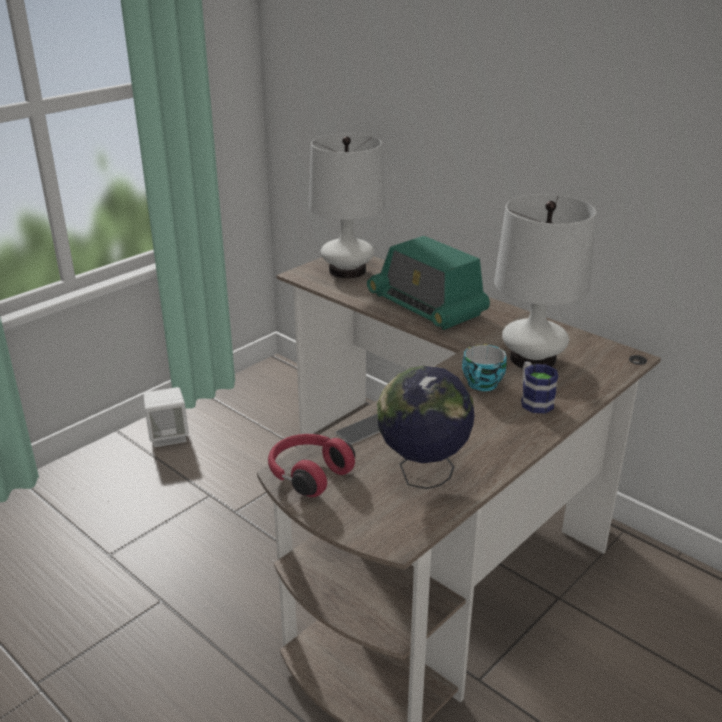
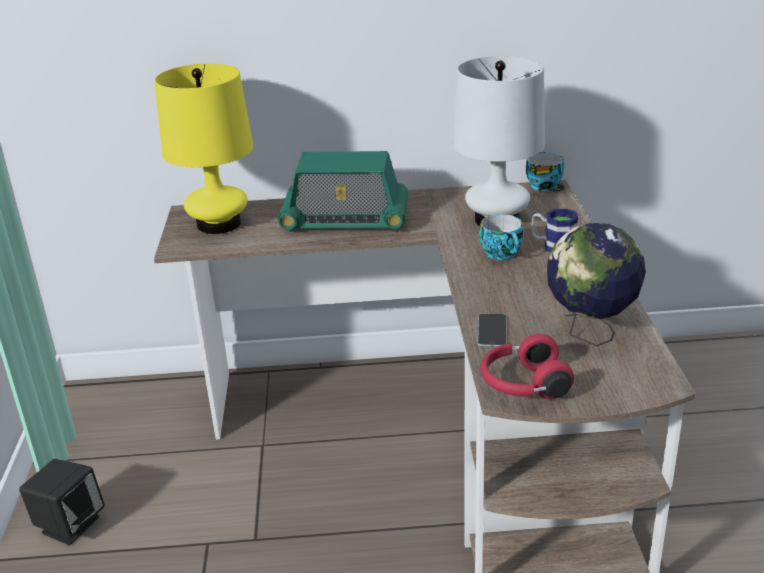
camera: 45 degrees left, 0 degrees up
white speaker [144,387,189,447] -> black speaker [19,459,105,545]
white table lamp [309,134,385,278] -> yellow table lamp [154,63,253,234]
none -> cup [526,152,564,191]

